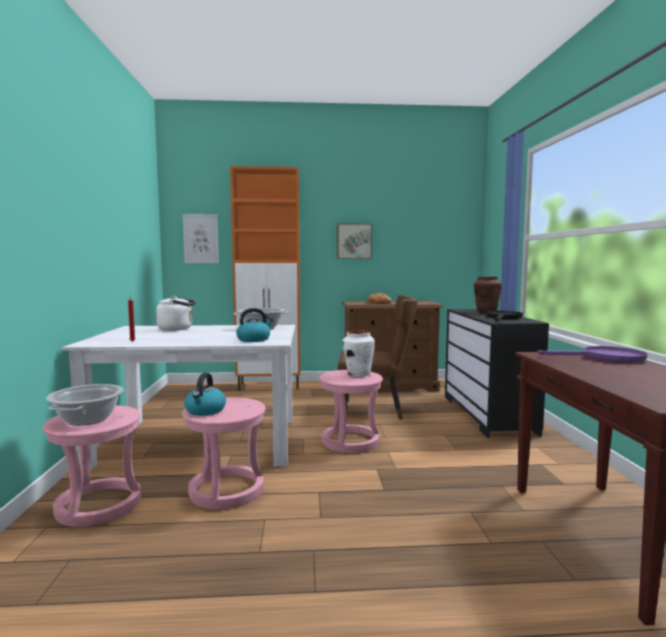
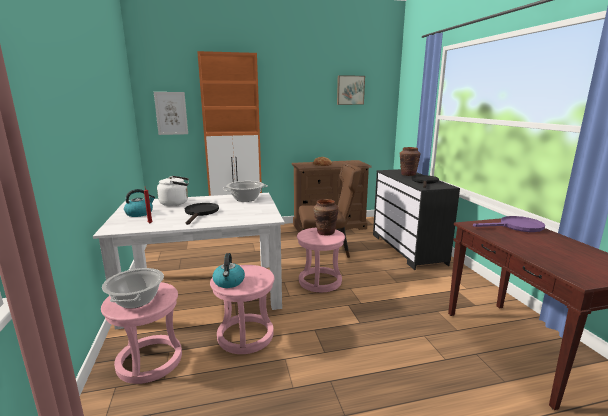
camera: 10 degrees left, 10 degrees up
kettle [236,308,274,342] -> kettle moved to [124,189,155,217]
picture [337,224,372,259] -> picture moved to [337,75,365,105]
white vase [343,330,375,377] -> brown vase [314,199,338,235]
none -> black frying pan [185,203,219,225]

